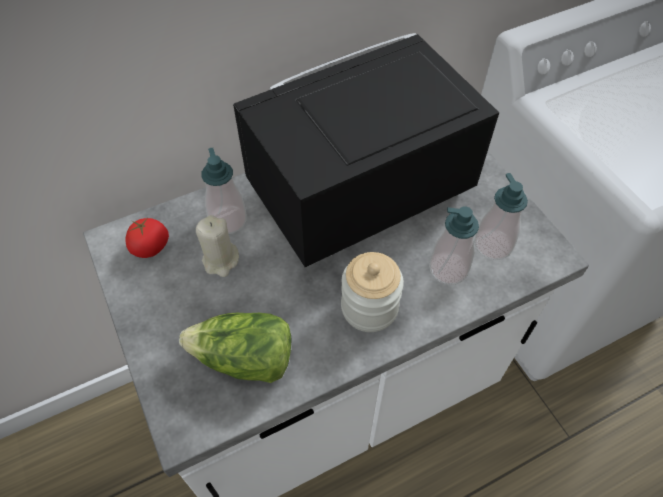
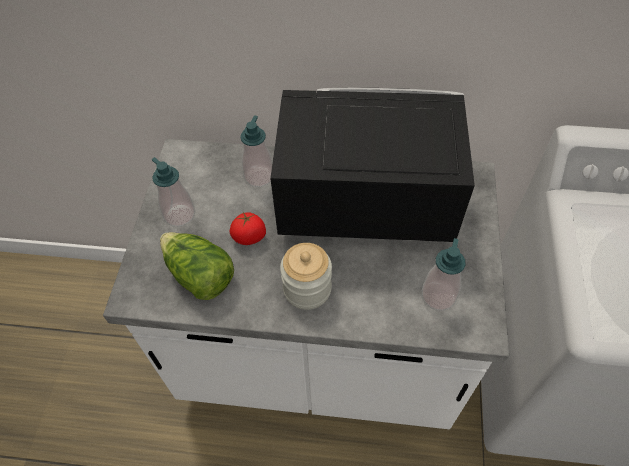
camera: 35 degrees right, 0 degrees up
tomato [125,218,169,258] -> tomato moved to [230,212,266,245]
beige candle [196,215,239,277] -> none
soap dispenser [429,206,479,285] -> soap dispenser moved to [151,157,195,227]

